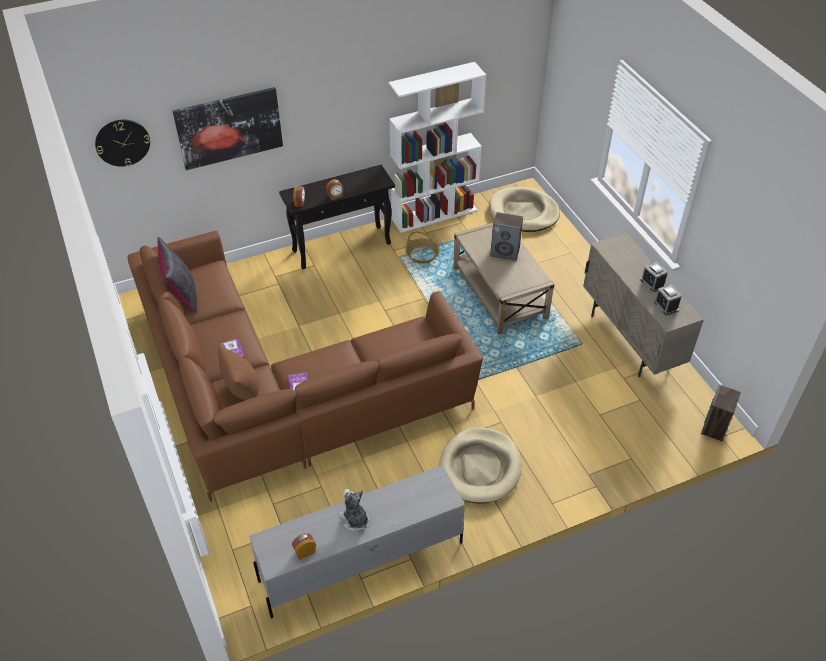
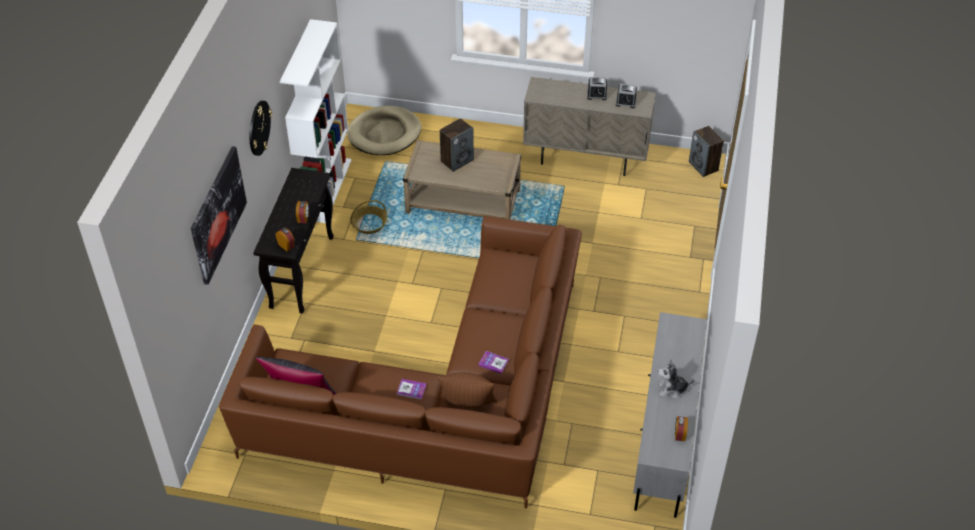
camera: 55 degrees left, 0 degrees up
wall clock [95,119,150,166] -> wall clock moved to [249,101,272,156]
beige dog bed [439,427,522,504] -> none

